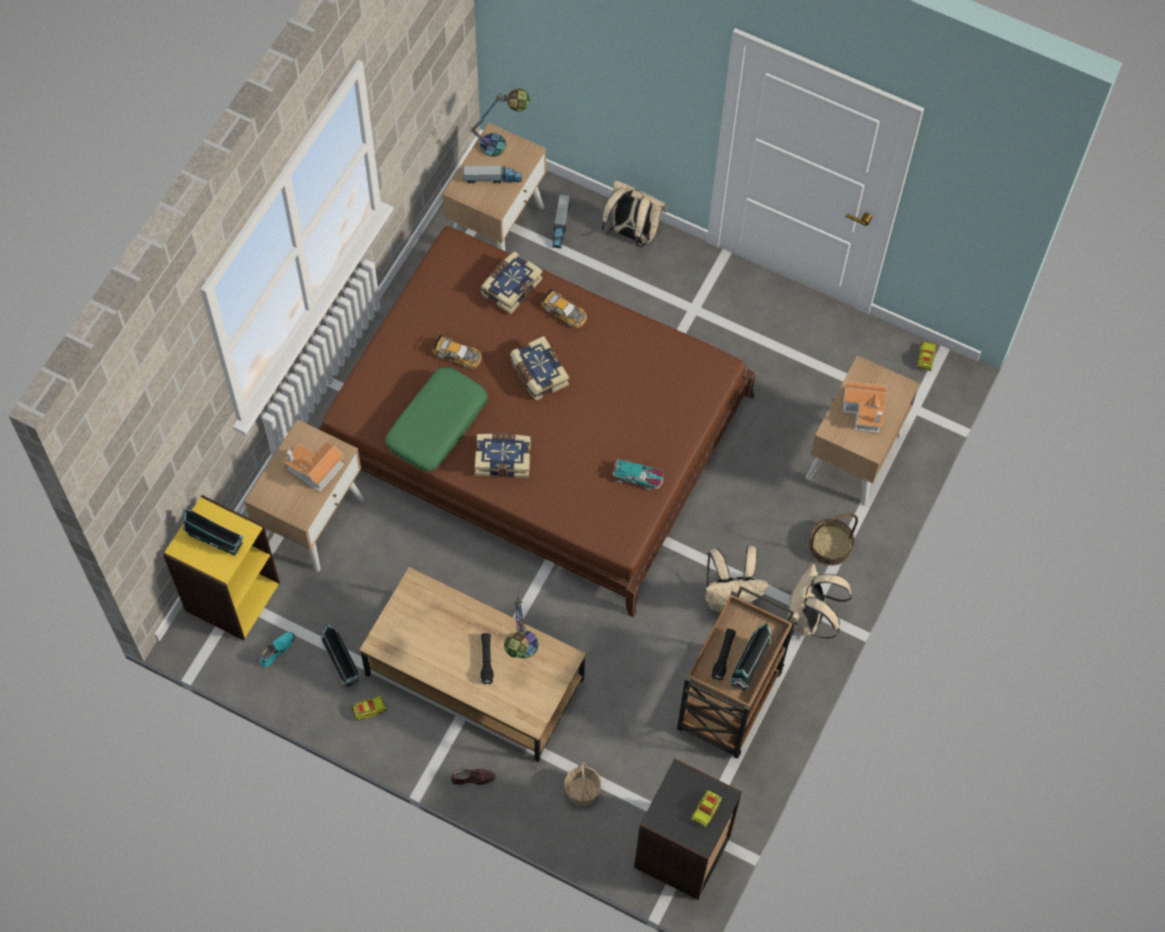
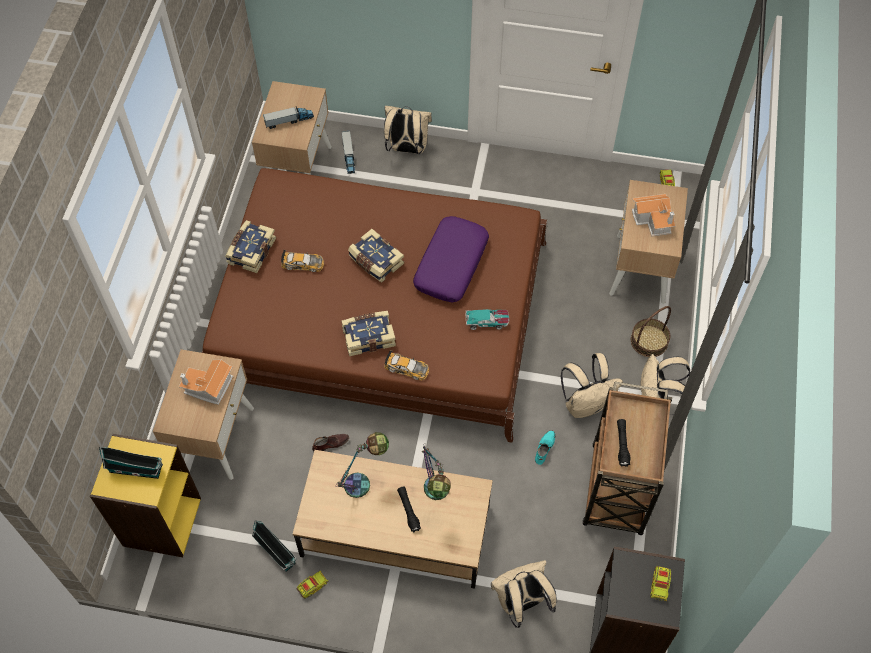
camera: 15 degrees left, 5 degrees down
turquoise shoe [261,632,295,667] -> turquoise shoe moved to [535,430,555,465]
green pillow [385,367,488,472] -> none
brown shoe [451,769,496,785] -> brown shoe moved to [312,434,349,452]
table lamp [468,88,530,157] -> table lamp moved to [337,432,389,498]
book [481,251,542,314] -> book moved to [225,220,276,273]
toy car [541,288,587,328] -> toy car moved to [384,350,429,380]
basket [564,762,602,806] -> beige backpack [491,560,557,628]
toy house [730,623,772,691] -> none
none -> purple pillow [413,216,489,303]

